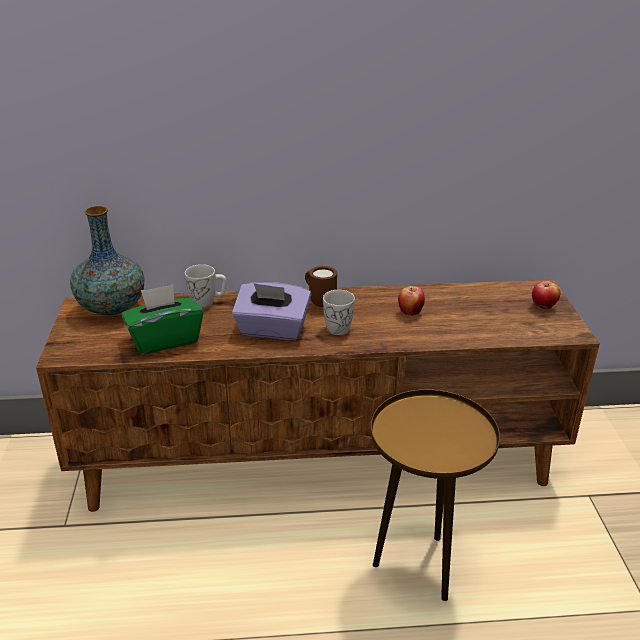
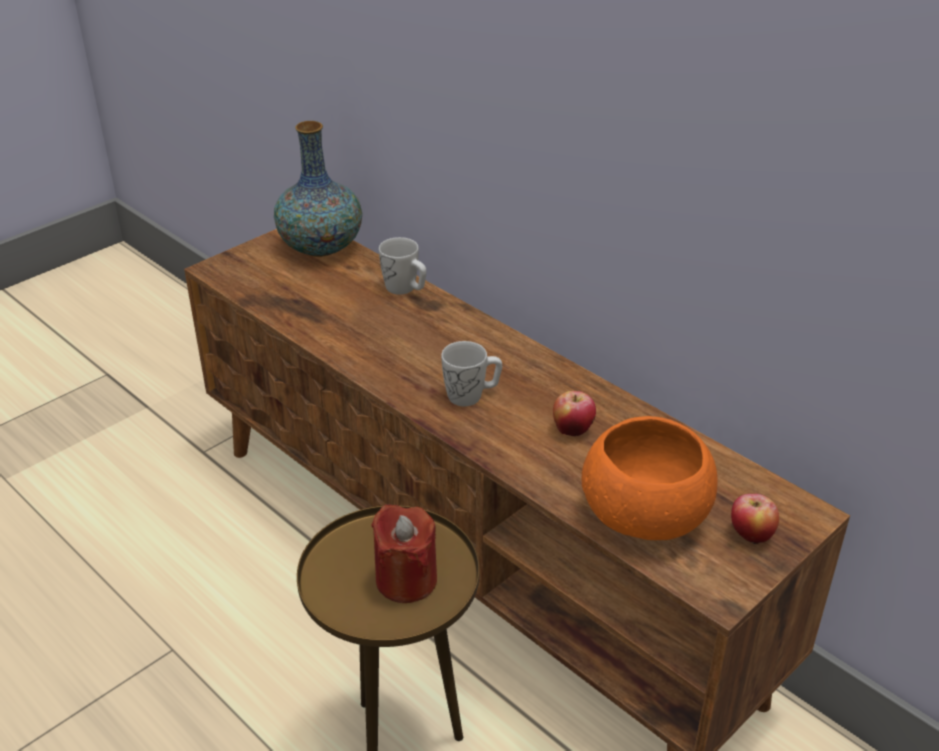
camera: 50 degrees right, 5 degrees up
green tissue box [121,285,203,355] -> none
purple tissue box [232,282,311,340] -> none
brown mug [305,266,337,307] -> none
none -> red candle [371,504,437,603]
none -> orange bowl [582,416,717,540]

